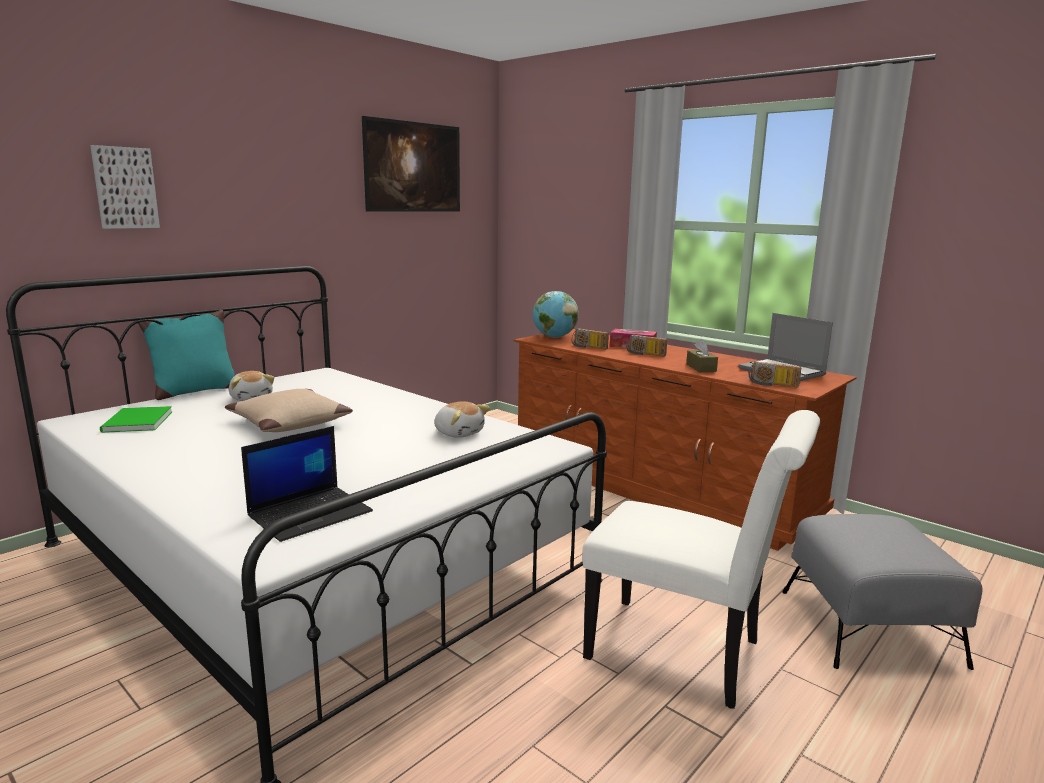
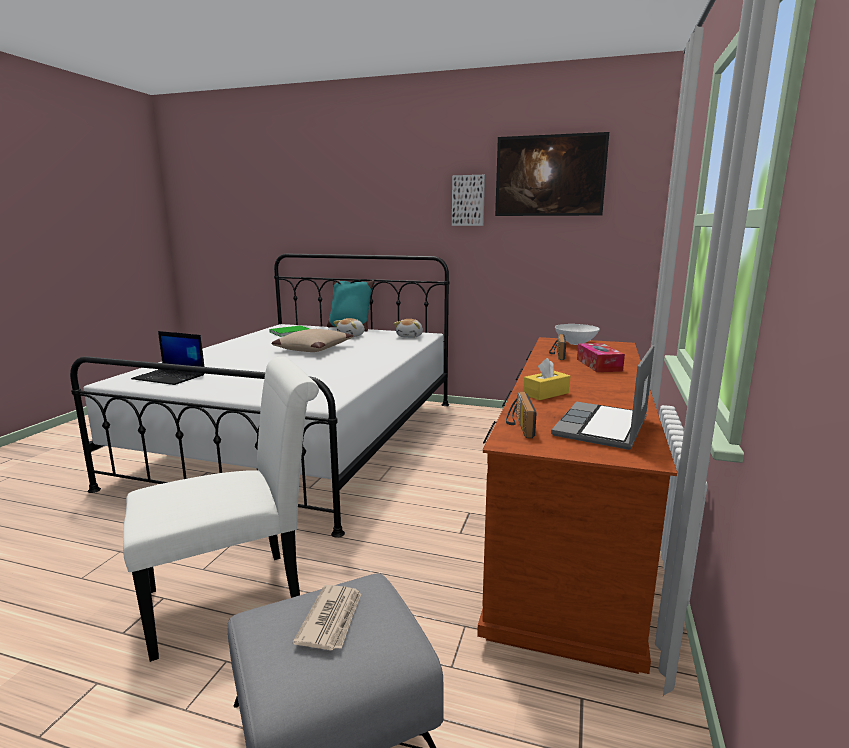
camera: 65 degrees right, 0 degrees up
picture [90,145,160,229] -> picture moved to [452,175,485,226]
plush toy [434,401,490,438] -> plush toy moved to [394,319,423,338]
globe [533,291,579,338] -> white bowl [555,324,600,345]
white chair [582,410,820,709] -> white chair turned 120 degrees counterclockwise [123,356,319,662]
radio [626,335,667,357] -> none
brown tissue box [686,339,718,372] -> yellow tissue box [523,358,570,400]
none -> newspaper [293,585,361,651]

